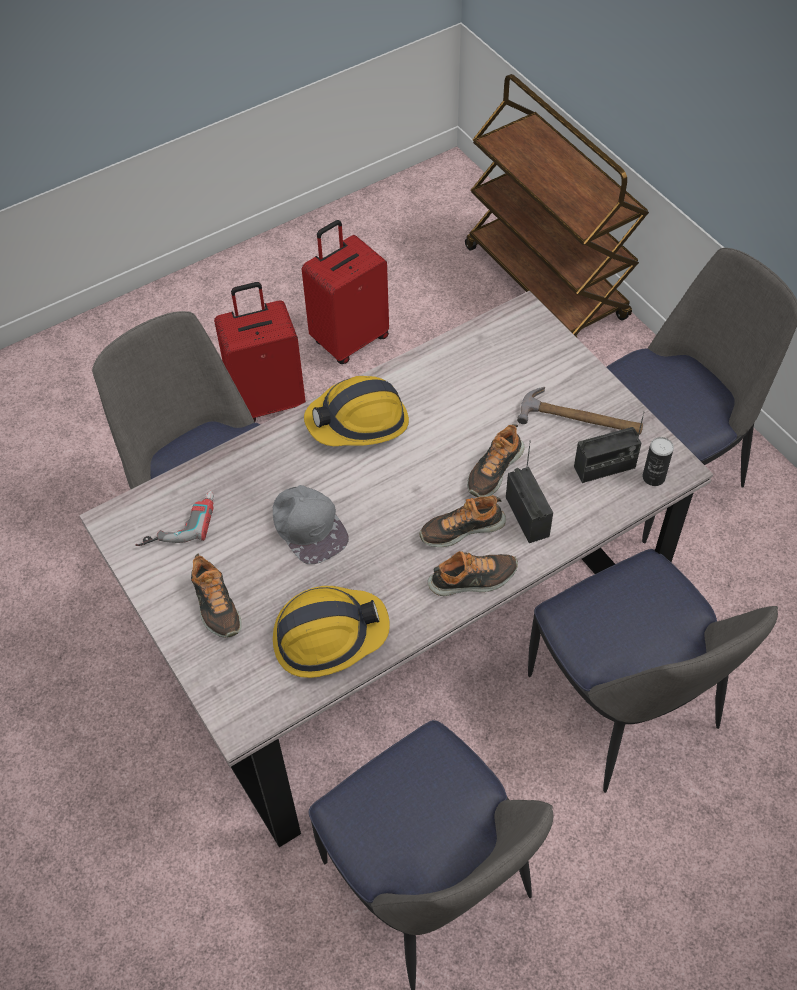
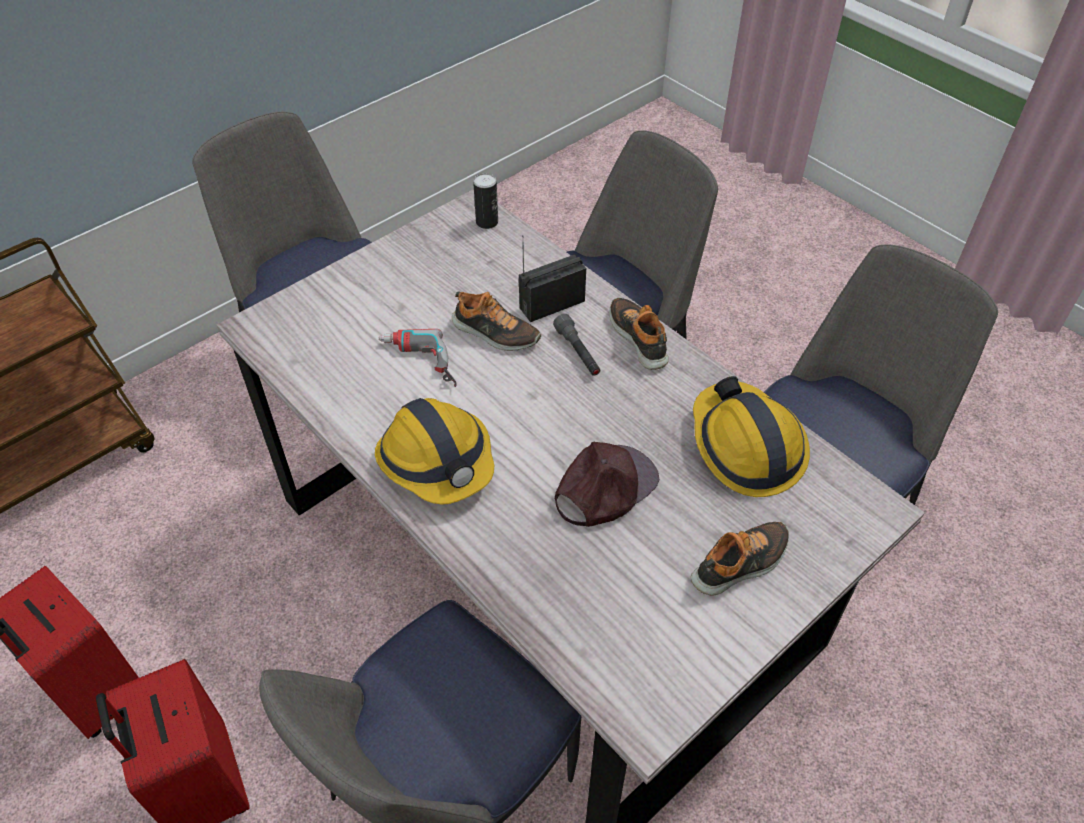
camera: 100 degrees left, 5 degrees down
power drill [135,491,214,546] -> power drill moved to [379,329,457,387]
grey cap [273,485,349,564] -> brown cap [555,441,659,527]
shoe [419,495,506,547] -> grey flashlight [553,314,600,376]
hammer [517,387,643,434] -> none
radio [574,411,645,483] -> none

